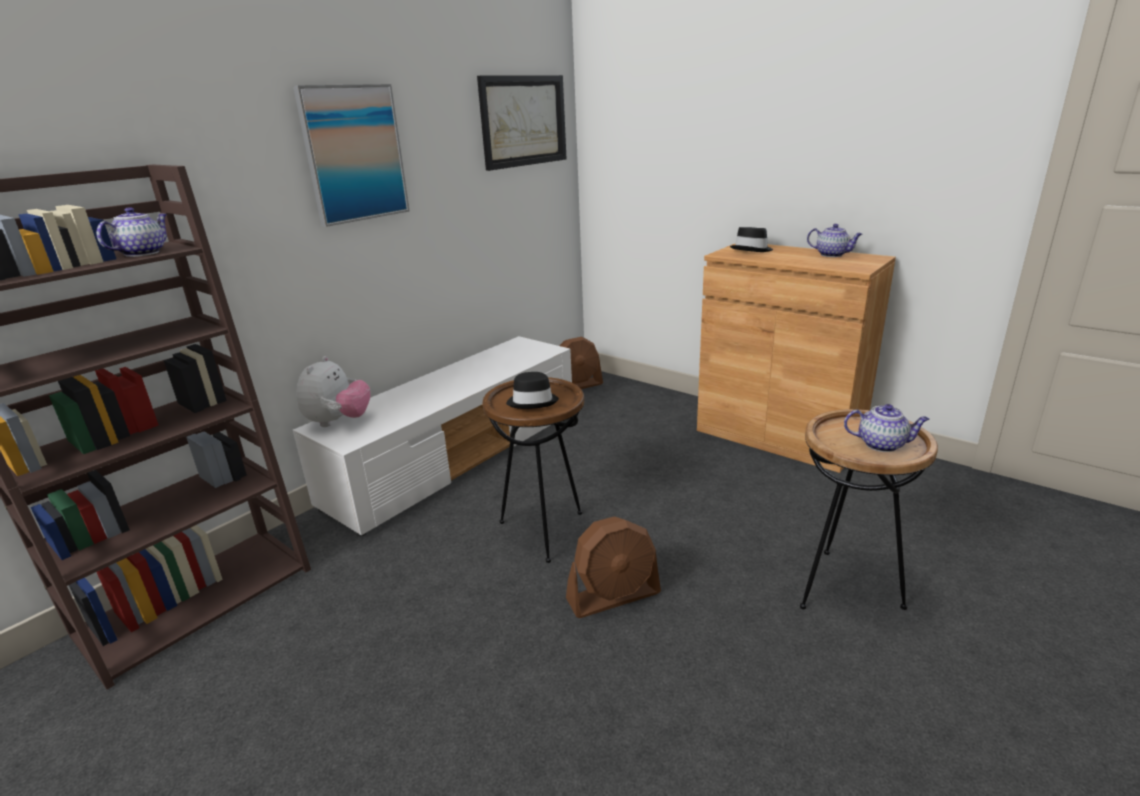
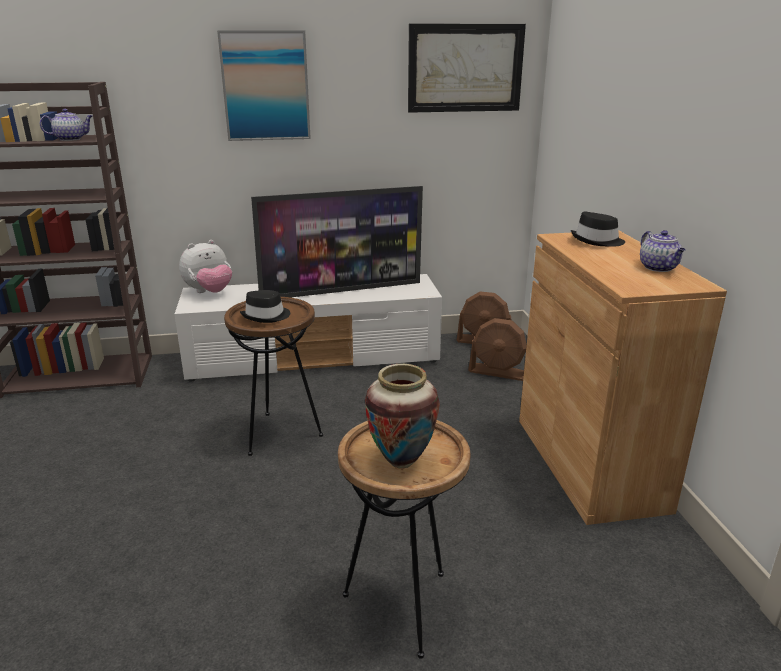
camera: 40 degrees right, 0 degrees up
brown fan [566,517,661,618] -> brown fan moved to [468,318,527,381]
teapot [844,404,929,452] -> vase [365,364,440,469]
none -> television [251,186,423,297]

